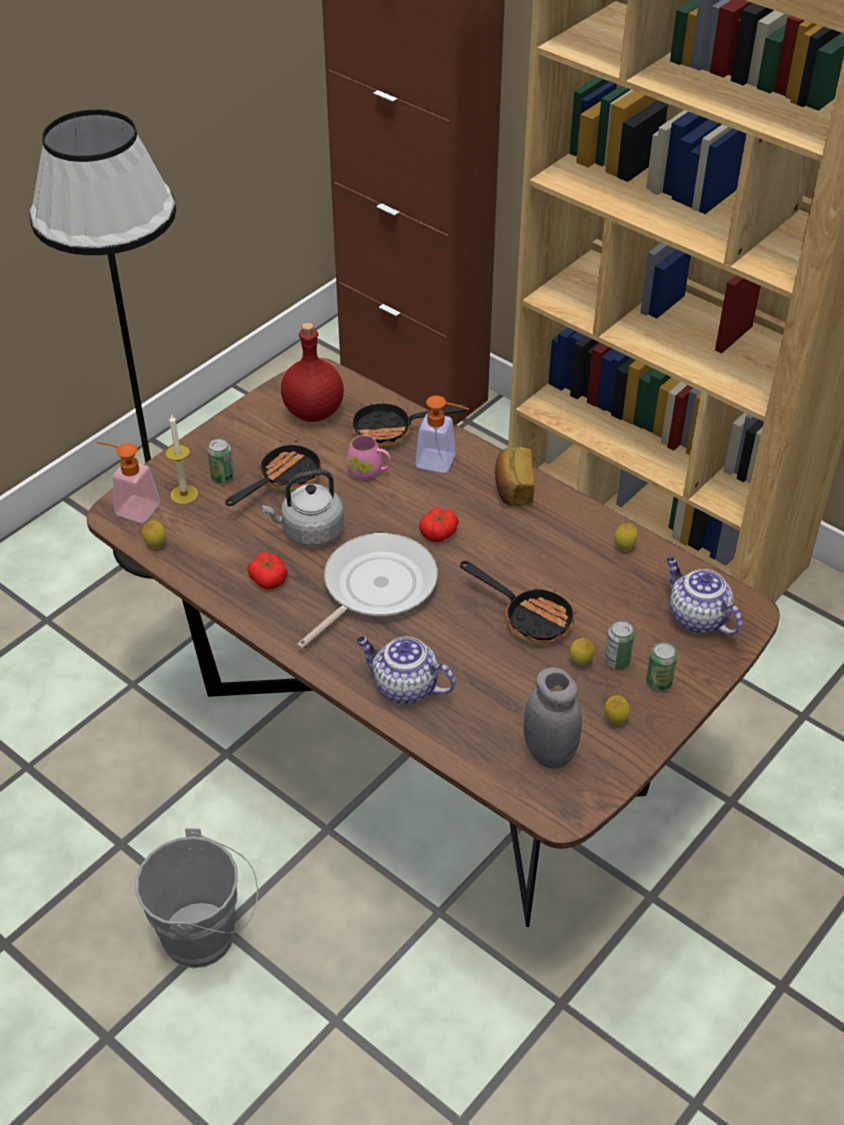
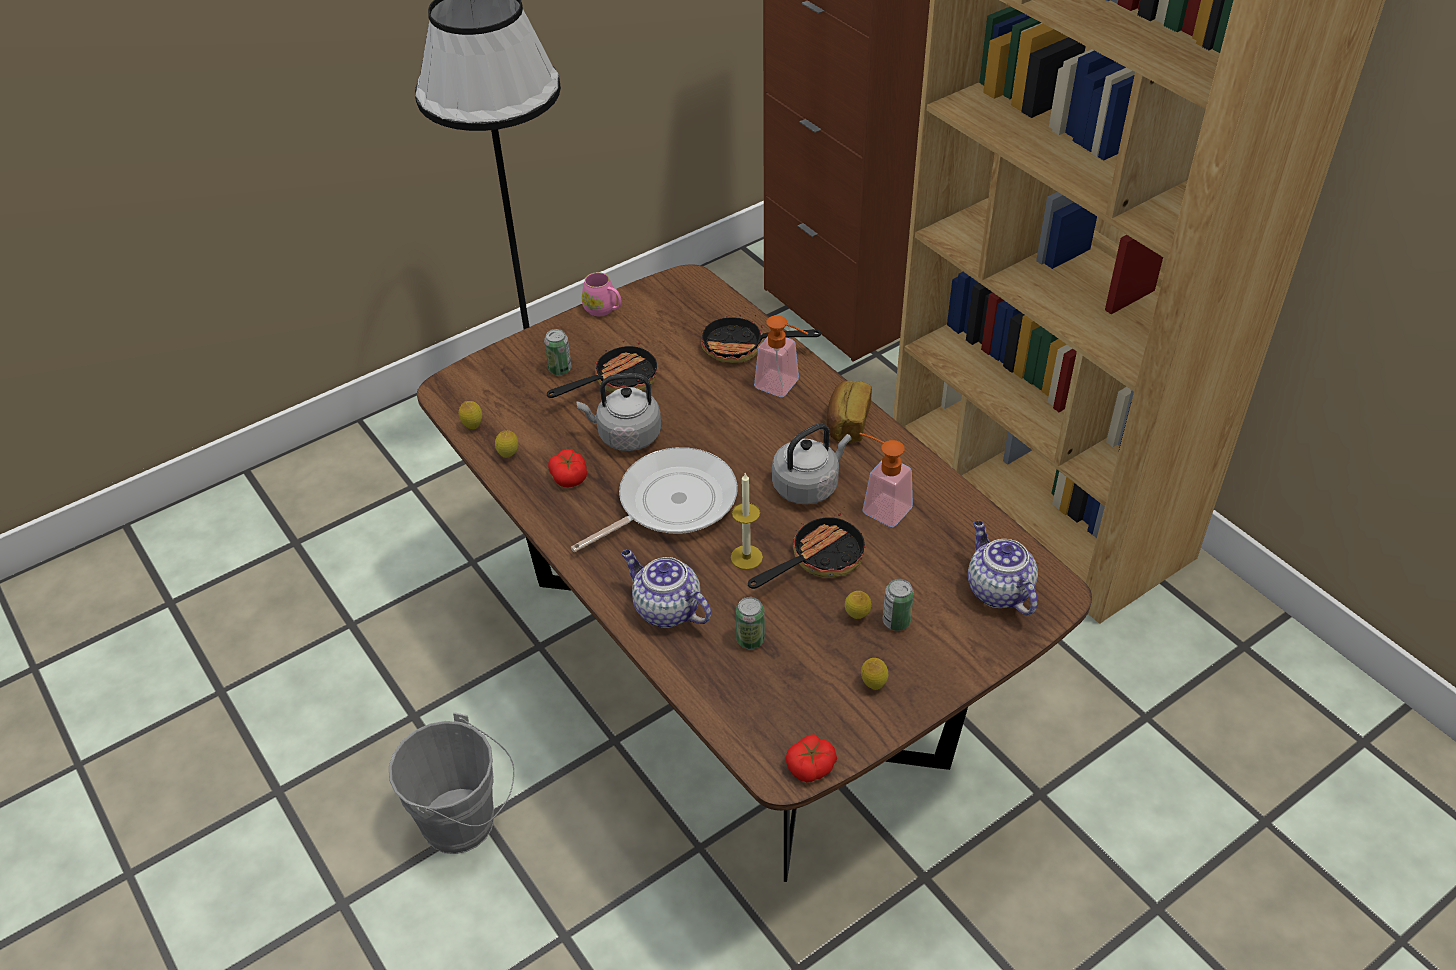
camera: 15 degrees right, 0 degrees up
soap dispenser [96,442,160,523] -> soap dispenser moved to [860,433,913,527]
candle [165,414,198,504] -> candle moved to [731,473,763,570]
red bottle [281,323,344,422] -> none
pink mug [347,435,391,480] -> pink mug moved to [582,272,622,316]
tomato [419,507,459,542] -> tomato moved to [785,734,837,782]
frying pan [460,561,576,645] -> frying pan turned 90 degrees counterclockwise [748,511,865,589]
grey jar [524,667,582,769] -> none
lemon [615,523,638,550] -> lemon moved to [495,430,518,458]
can [646,642,677,691] -> can moved to [736,597,765,649]
none -> grey kettle [772,423,852,505]

